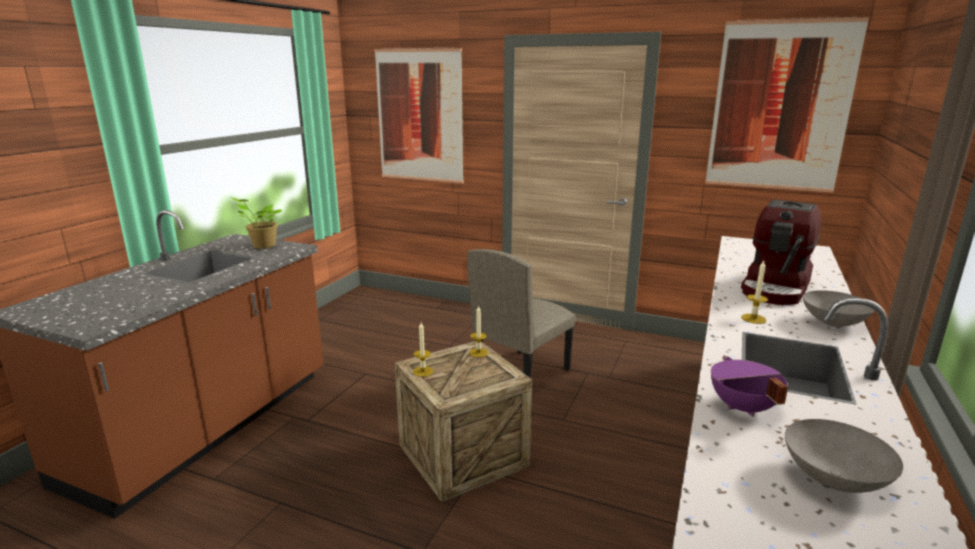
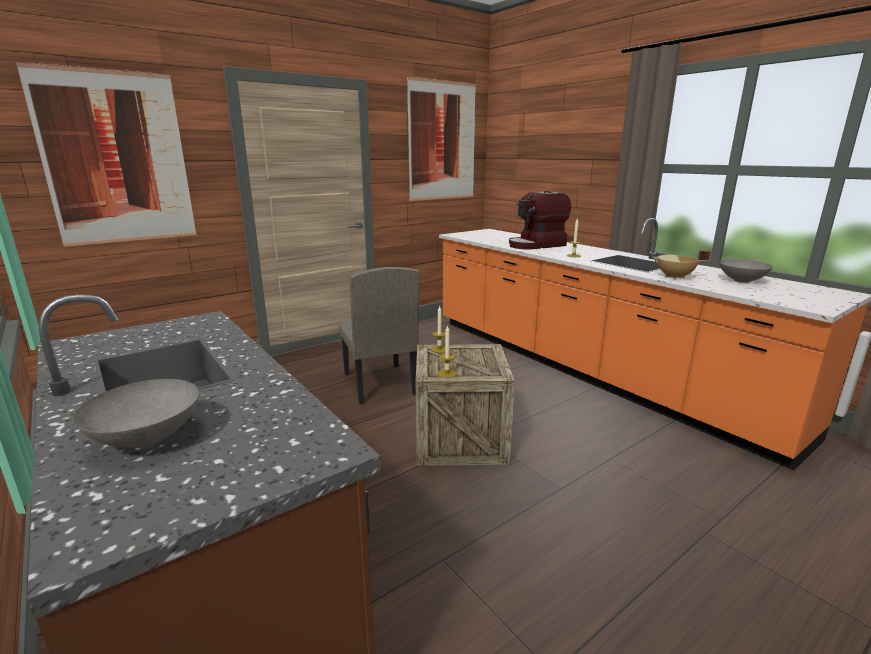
camera: 60 degrees left, 0 degrees up
potted plant [230,197,282,249] -> none
purple cooking pot [711,356,788,417] -> beige cooking pot [652,250,711,279]
coffee machine [741,199,821,305] -> coffee machine turned 90 degrees clockwise [509,191,571,250]
grey bowl [803,290,875,328] -> grey bowl moved to [73,379,199,448]

